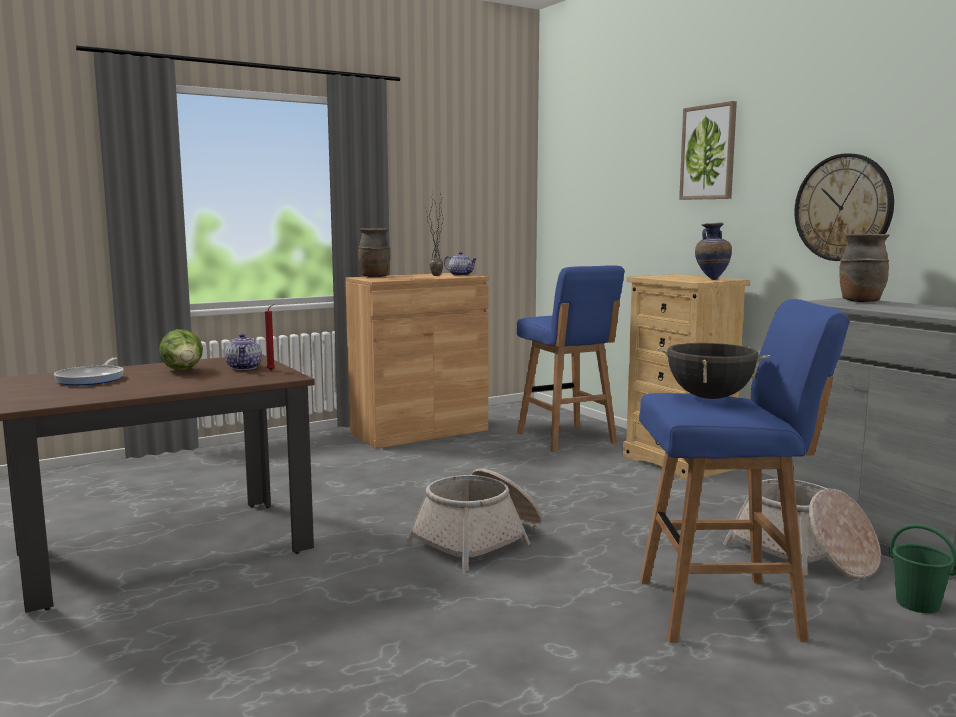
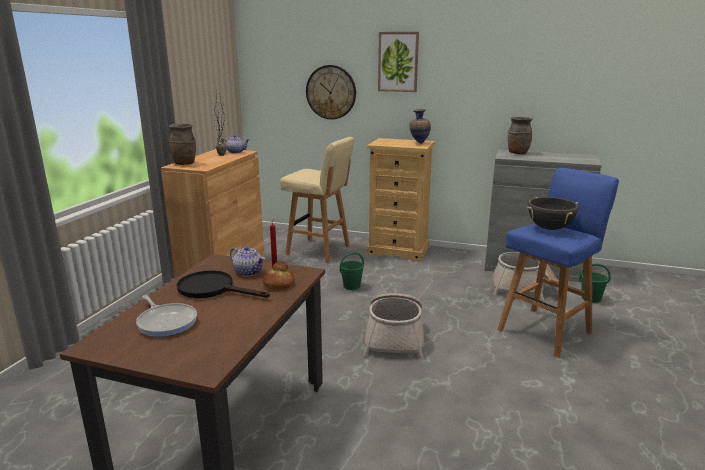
camera: 40 degrees left, 10 degrees up
lettuce [159,329,203,370] -> black frying pan [177,270,270,298]
blue stool [517,265,625,452] -> beige stool [280,137,354,263]
wall clock [794,154,894,261] -> wall clock moved to [306,65,356,120]
none -> bread [263,261,295,289]
none -> green bucket [339,252,364,290]

